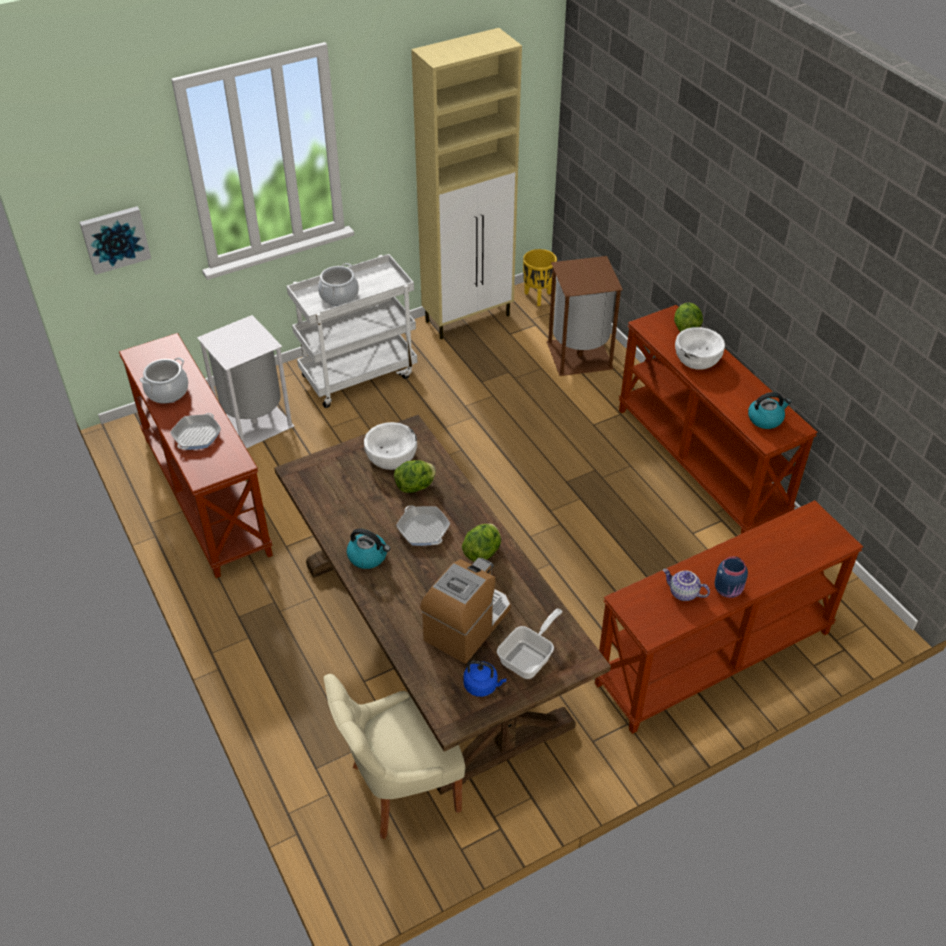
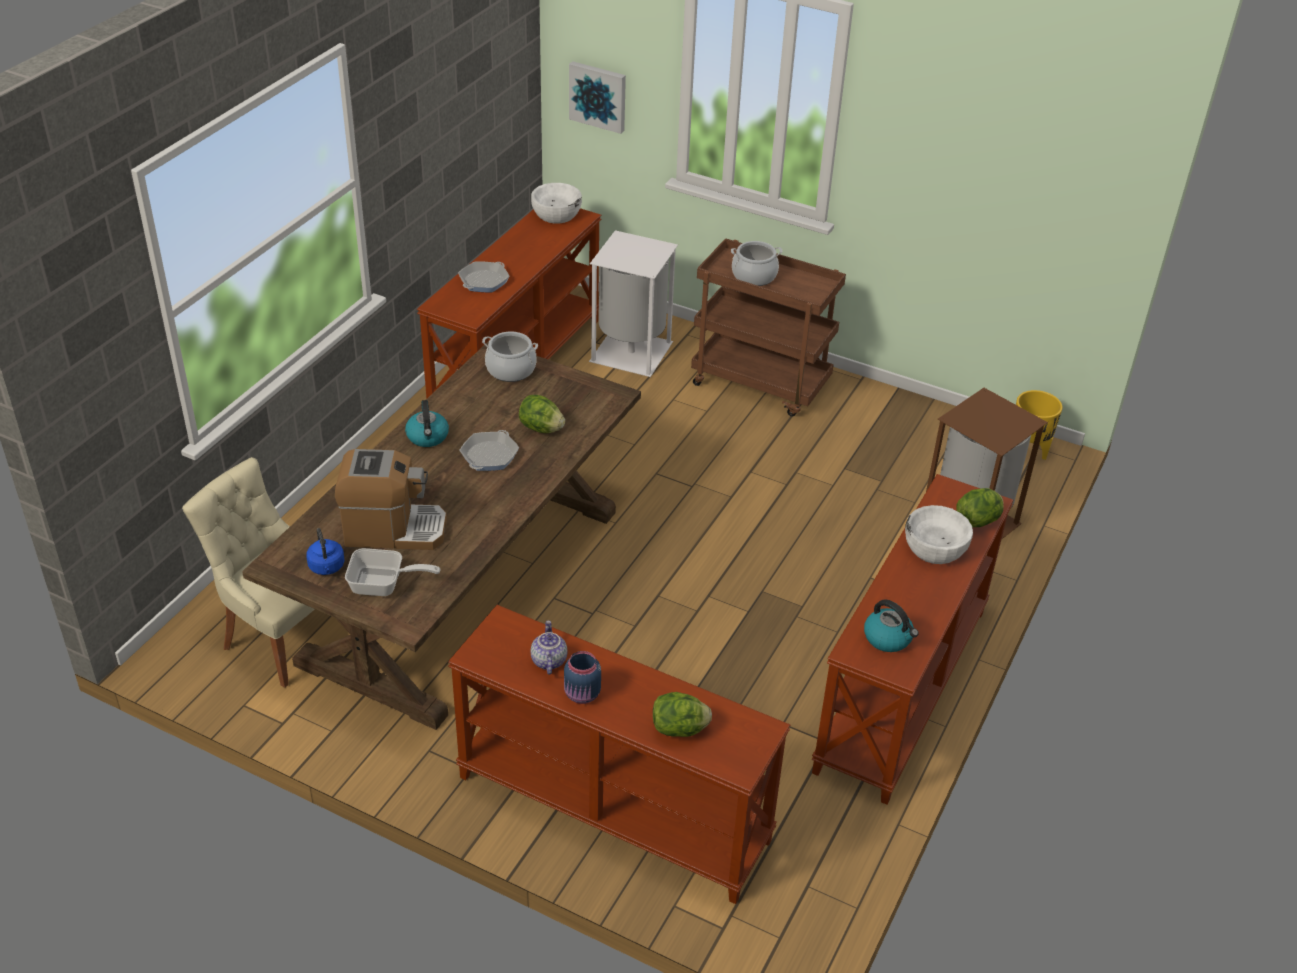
camera: 55 degrees right, 5 degrees down
cooking pot [140,357,188,404] -> cooking pot moved to [482,331,538,382]
frying pan [170,413,221,450] -> frying pan turned 135 degrees clockwise [458,261,510,292]
white cart [287,254,418,408] -> brown cart [691,238,846,417]
white bowl [364,422,417,470] -> white bowl moved to [531,183,582,223]
beige cabinet [411,28,522,339] -> none
lettuce [462,524,501,562] -> lettuce moved to [653,692,712,737]

